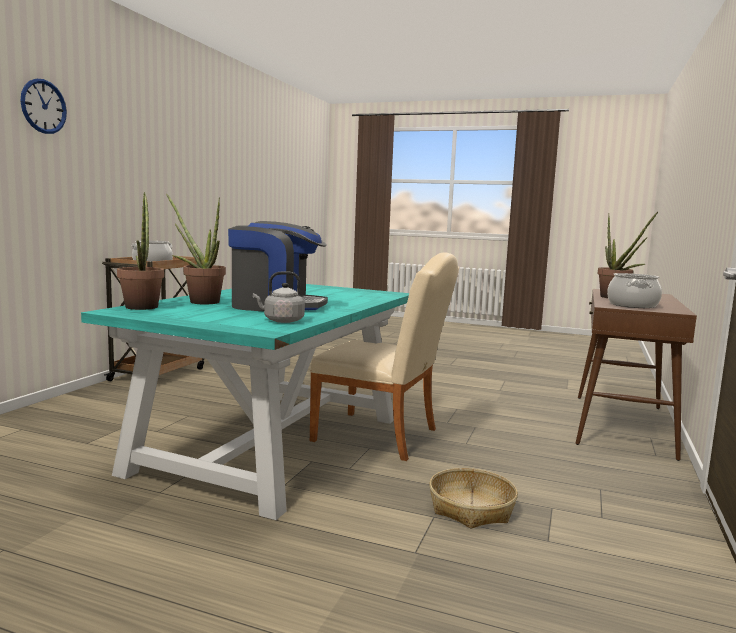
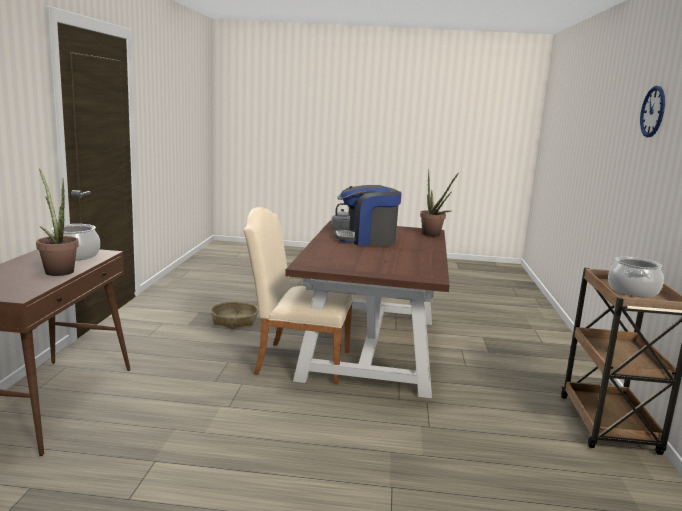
camera: 165 degrees right, 5 degrees up
turquoise dining table [81,284,409,520] -> brown dining table [285,220,450,398]
potted plant [166,194,226,304] -> none

